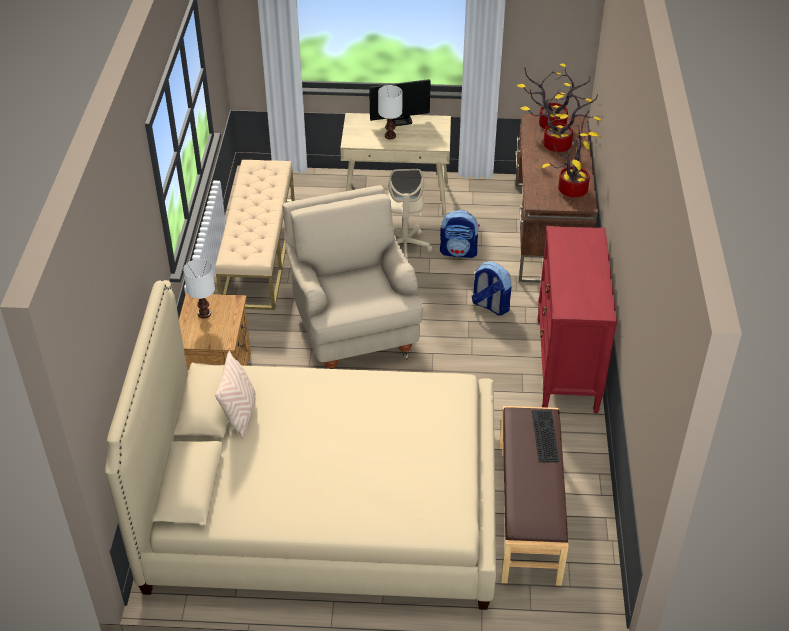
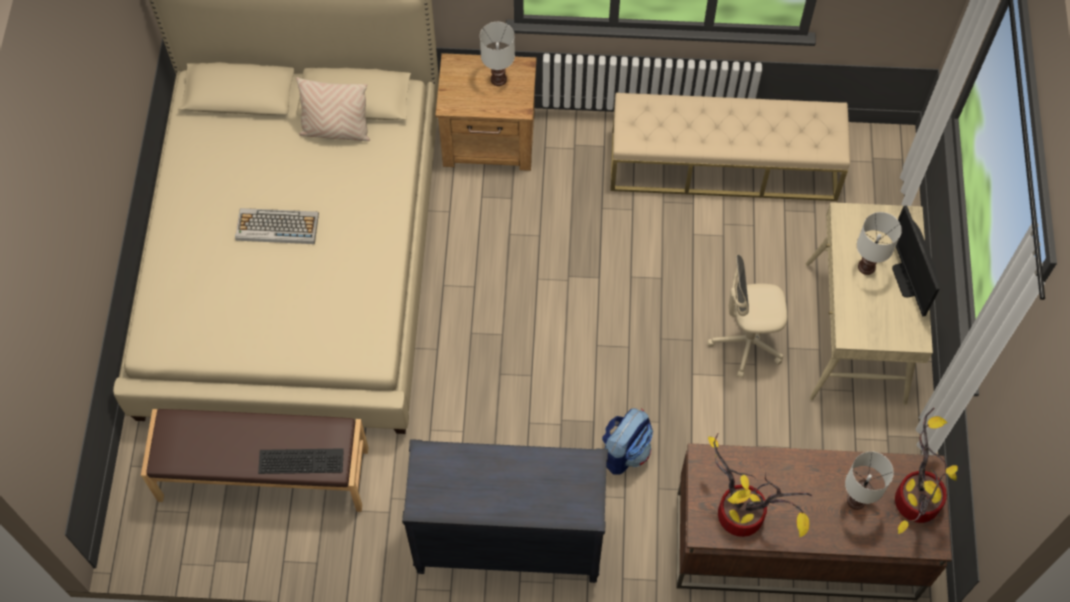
camera: 90 degrees right, 20 degrees up
beige armchair [282,185,423,369] -> none
backpack [440,210,480,258] -> none
potted plant [520,83,602,152] -> white table lamp [845,452,894,510]
red dresser [537,226,617,414] -> black dresser [402,439,608,583]
none -> keyboard [235,208,319,244]

